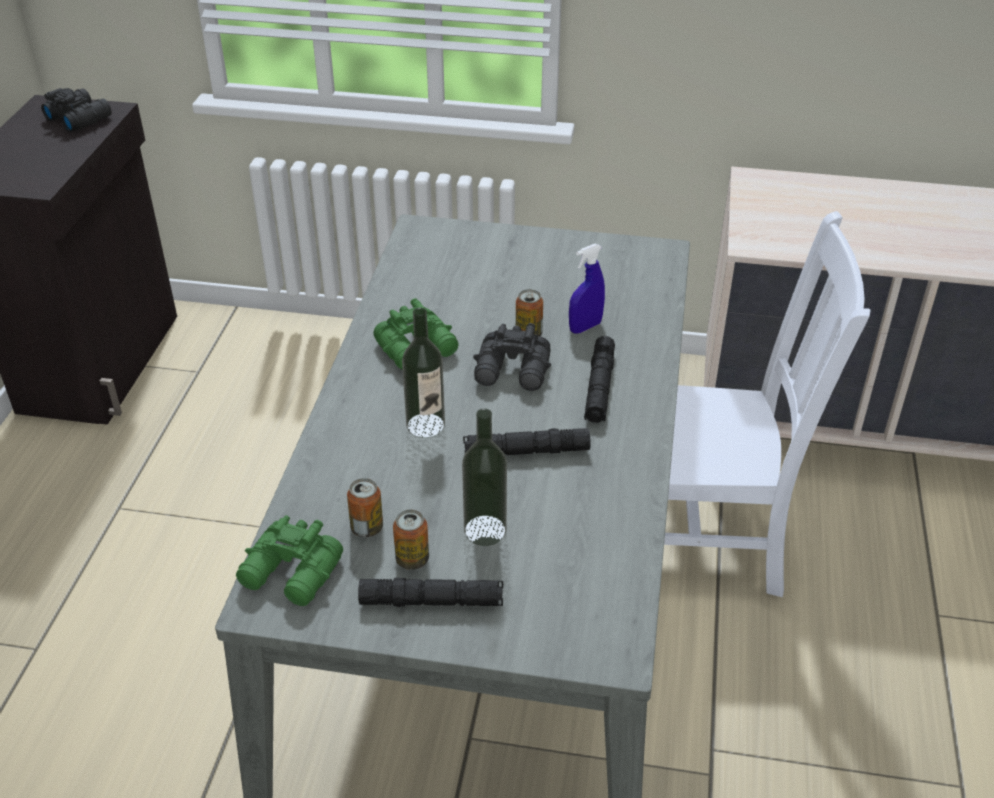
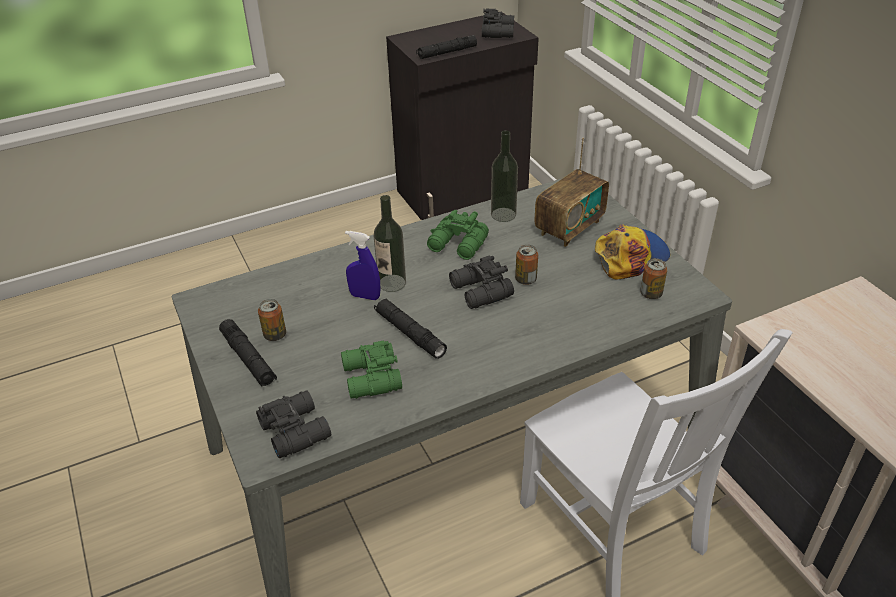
camera: 55 degrees right, 0 degrees up
green binoculars [236,515,343,606] -> green binoculars moved to [341,340,402,399]
can [347,478,383,537] -> can moved to [640,258,667,299]
bottle [462,408,507,546] -> bottle moved to [491,130,518,222]
blue spray bottle [569,244,605,333] -> blue spray bottle moved to [345,231,380,300]
black flashlight [584,336,615,423] -> black flashlight moved to [416,35,477,59]
none -> black binoculars [256,390,331,459]
none -> radio [535,138,609,247]
none -> cap [595,224,670,280]

